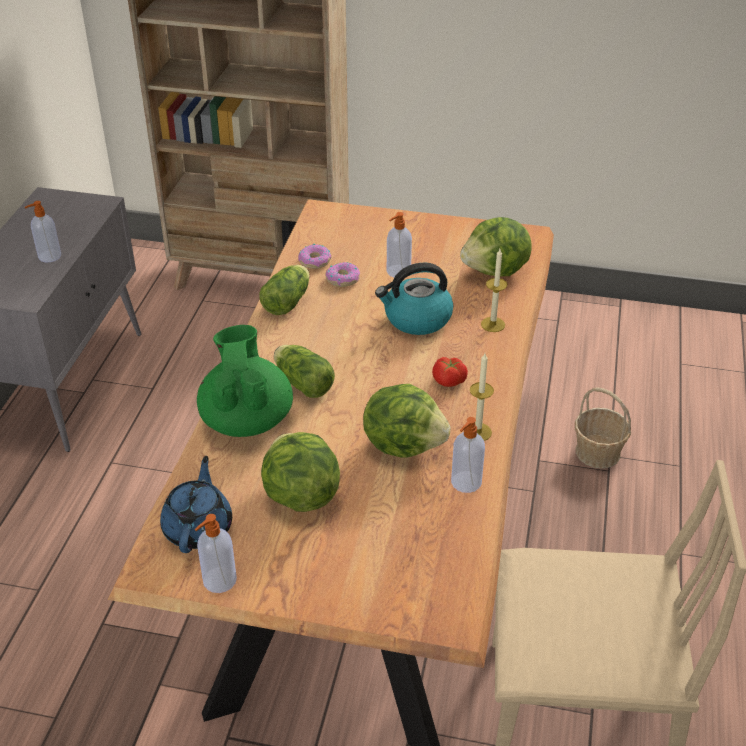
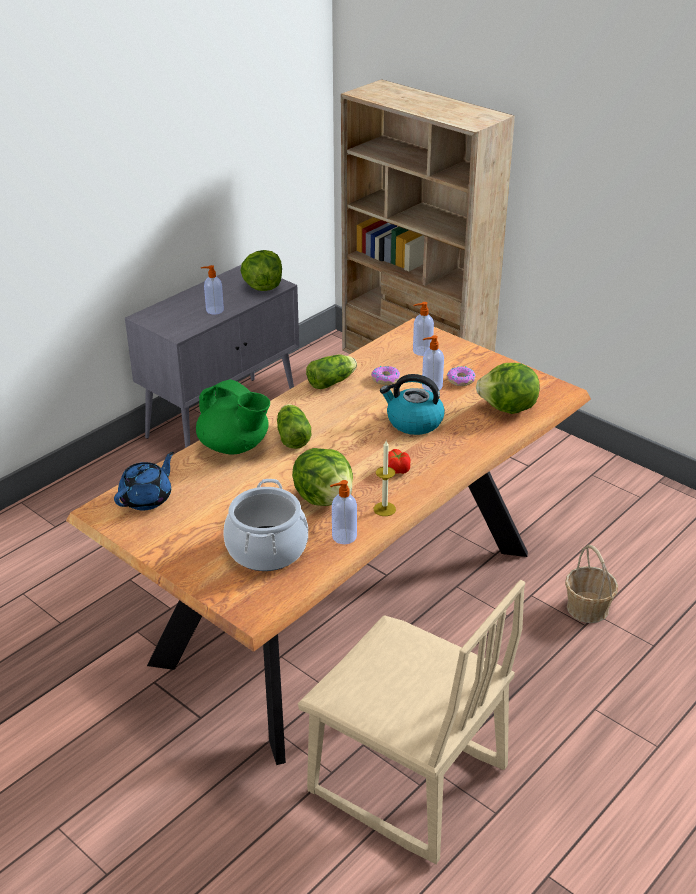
camera: 30 degrees right, 5 degrees down
soap dispenser [195,514,237,593] -> soap dispenser moved to [413,302,434,356]
green teapot [197,325,293,437] -> green teapot turned 105 degrees clockwise [196,380,270,454]
lettuce [261,432,340,512] -> lettuce moved to [240,250,282,291]
donut [298,244,331,269] -> donut moved to [447,366,475,386]
candle [481,249,507,332] -> none
none -> cooking pot [223,479,308,571]

